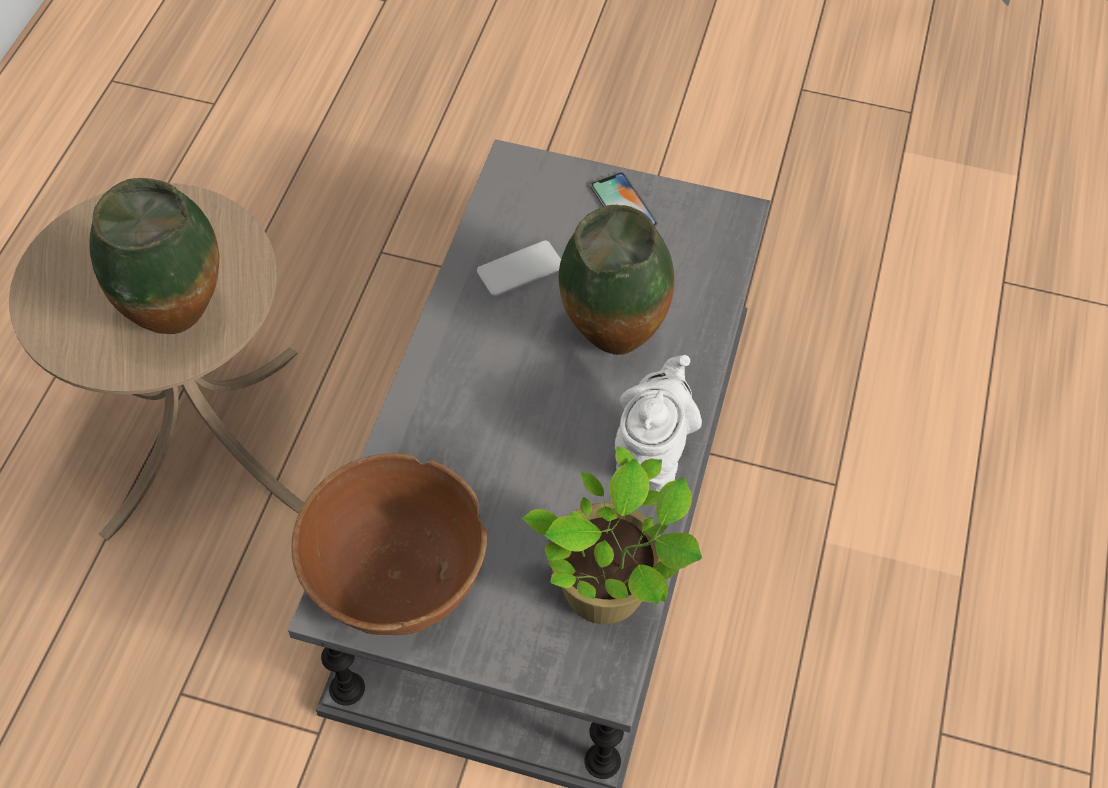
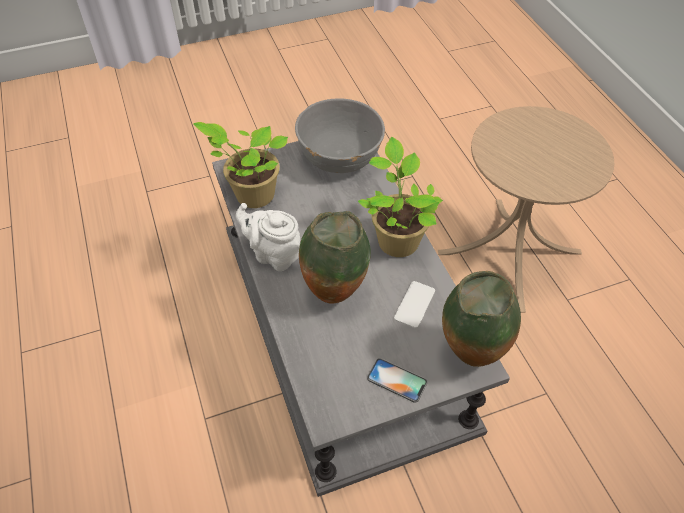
camera: 145 degrees right, 5 degrees down
vase [90,178,219,334] -> vase moved to [442,271,521,367]
brown bowl [291,453,487,635] -> grey bowl [295,98,385,173]
white teapot [615,355,702,492] -> white teapot turned 135 degrees clockwise [236,203,300,271]
none -> potted plant [358,137,443,257]

